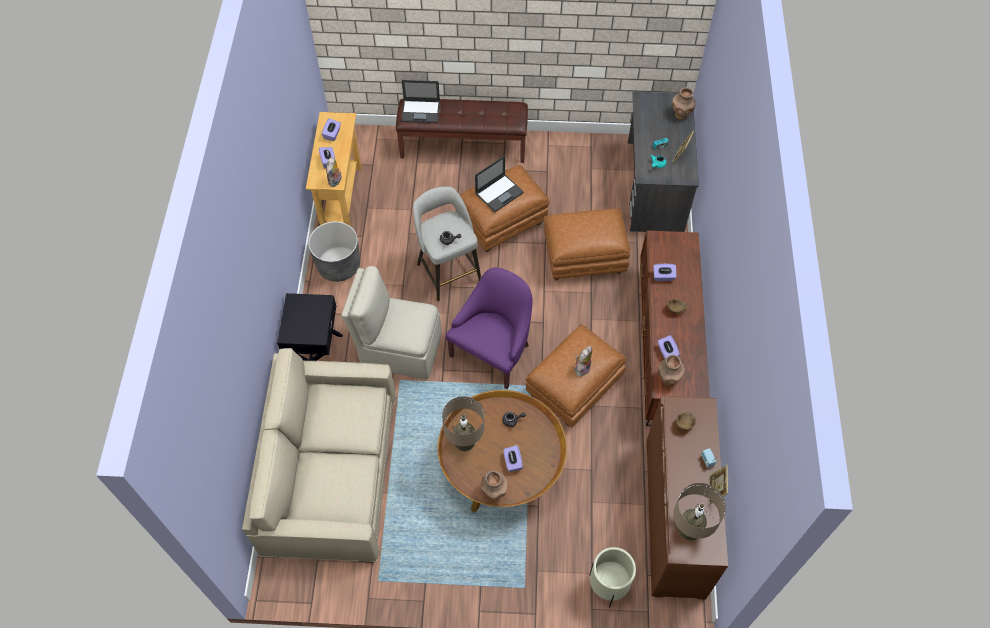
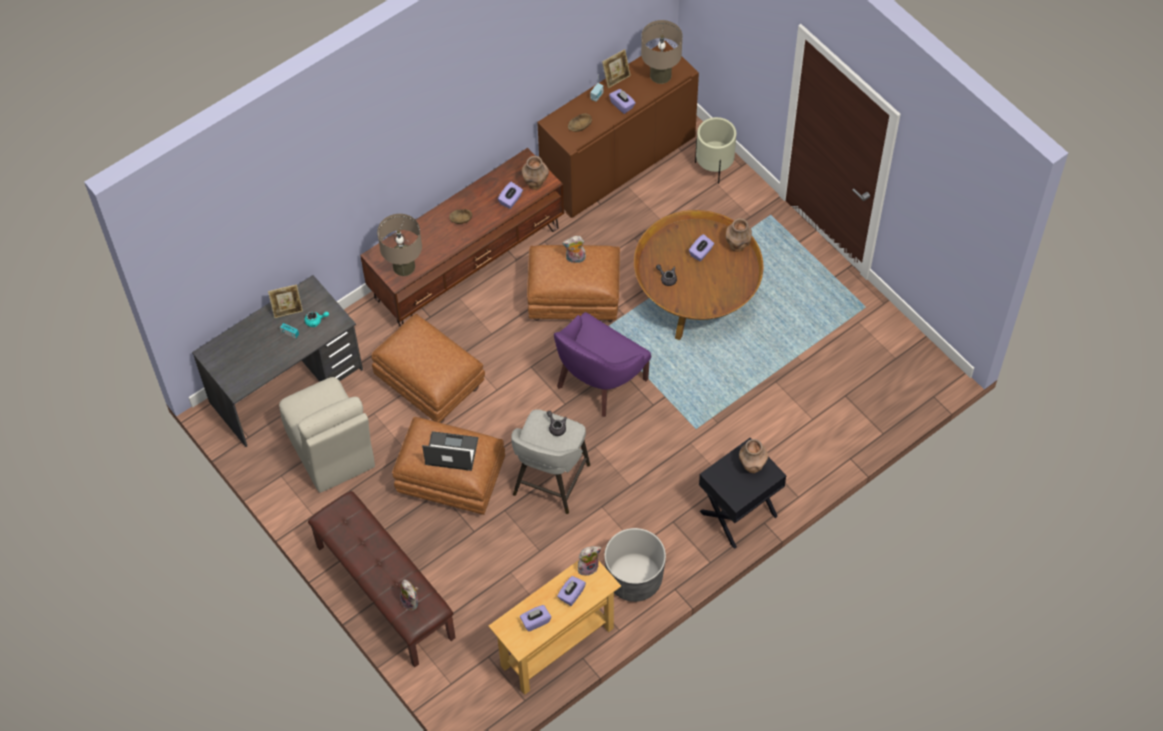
camera: 130 degrees left, 0 degrees up
beige sofa [242,348,396,563] -> none
beige chair [341,266,441,380] -> beige chair moved to [279,377,375,493]
laptop [401,80,440,123] -> plush toy [400,580,418,611]
beige table lamp [442,396,484,451] -> beige table lamp moved to [377,214,422,276]
purple armchair [446,268,532,389] -> purple armchair turned 45 degrees counterclockwise [554,312,651,417]
purple tissue box [653,264,676,281] -> purple tissue box moved to [609,89,636,114]
brown vase [672,87,696,120] -> brown vase moved to [739,439,768,473]

